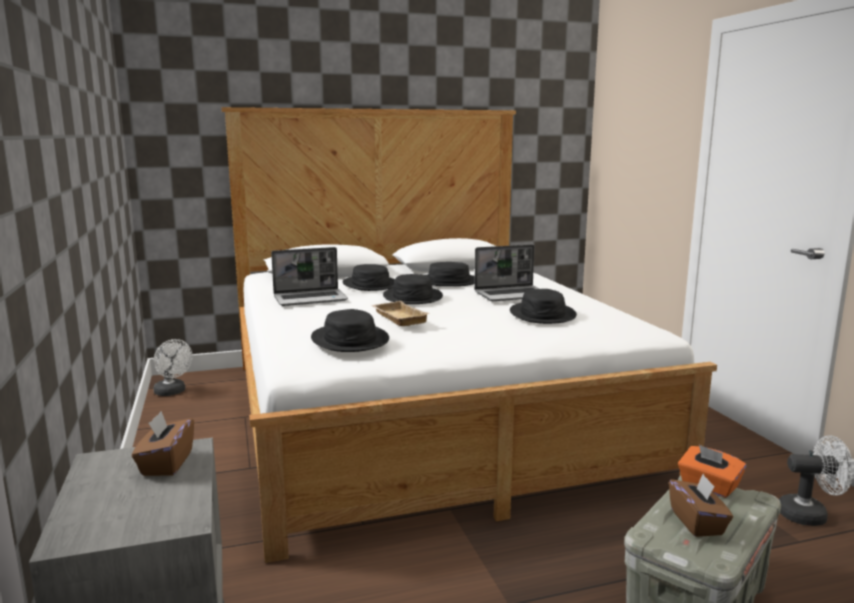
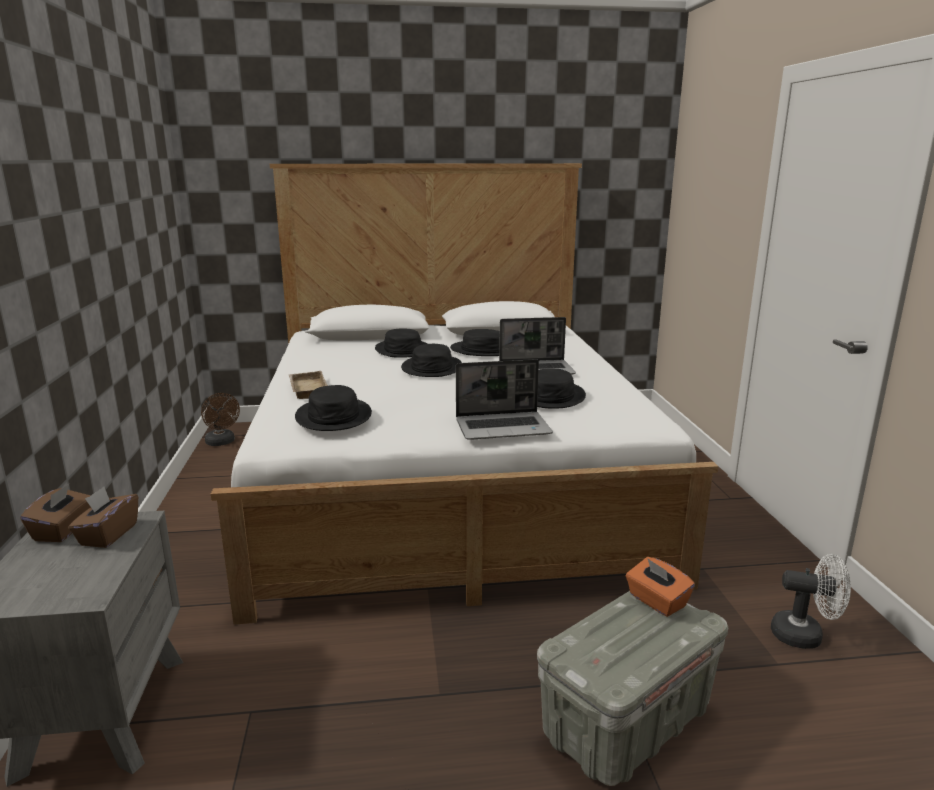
camera: 10 degrees right, 5 degrees up
white fan [154,339,192,396] -> brown fan [201,393,240,446]
laptop [271,247,348,306] -> laptop moved to [456,359,553,440]
beige tray [371,301,429,326] -> beige tray moved to [289,371,328,399]
brown tissue box [669,474,733,537] -> brown tissue box moved to [20,484,91,542]

